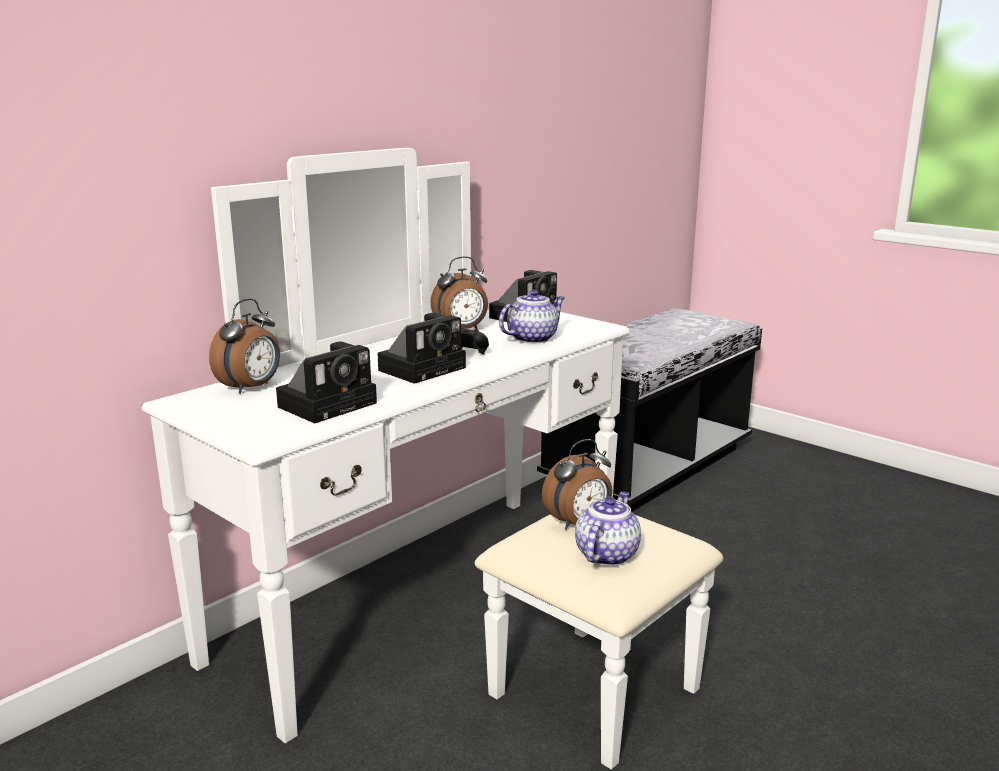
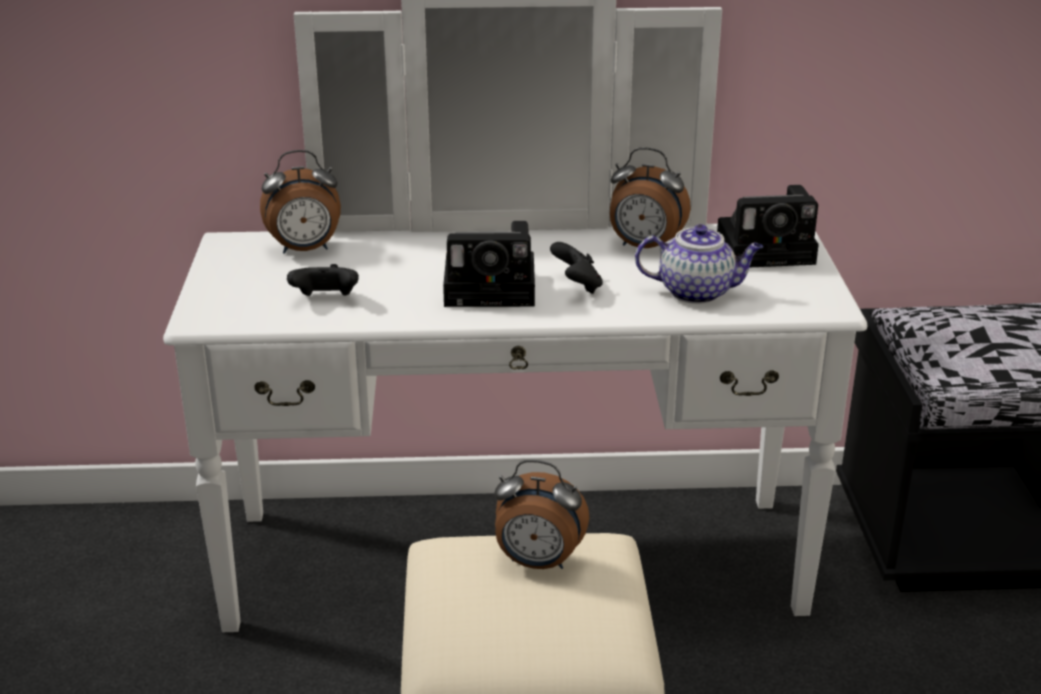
camera: 45 degrees right, 10 degrees up
camera [276,341,377,423] -> black game controller [287,264,359,296]
teapot [575,491,641,566] -> none

